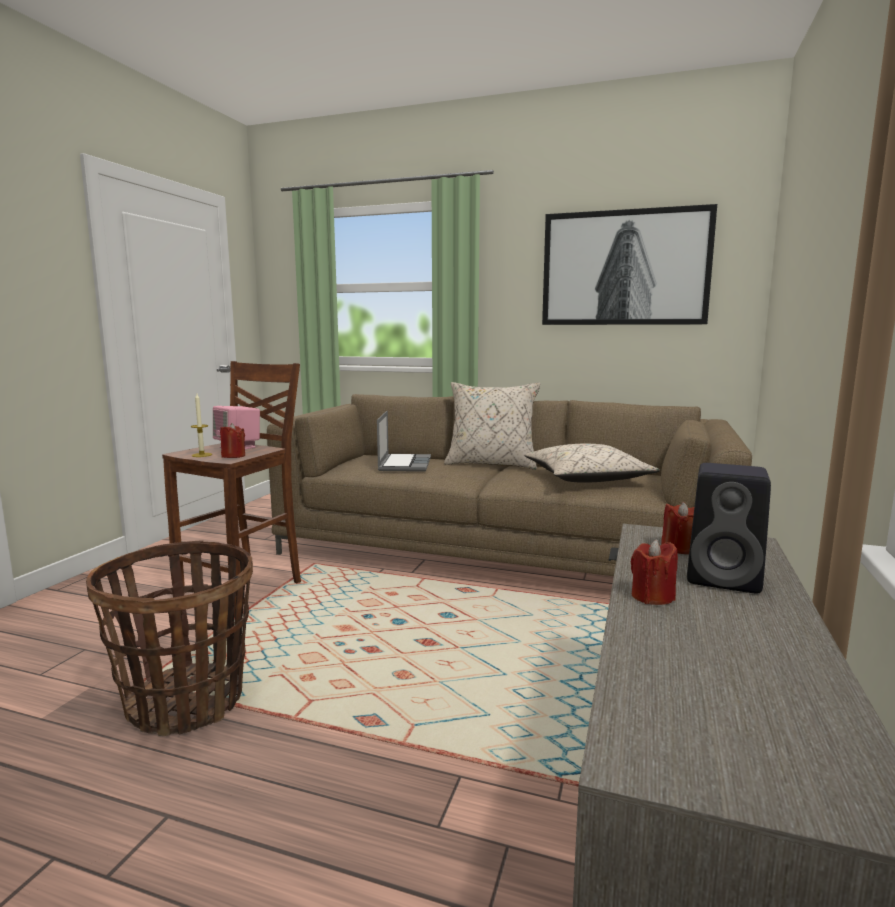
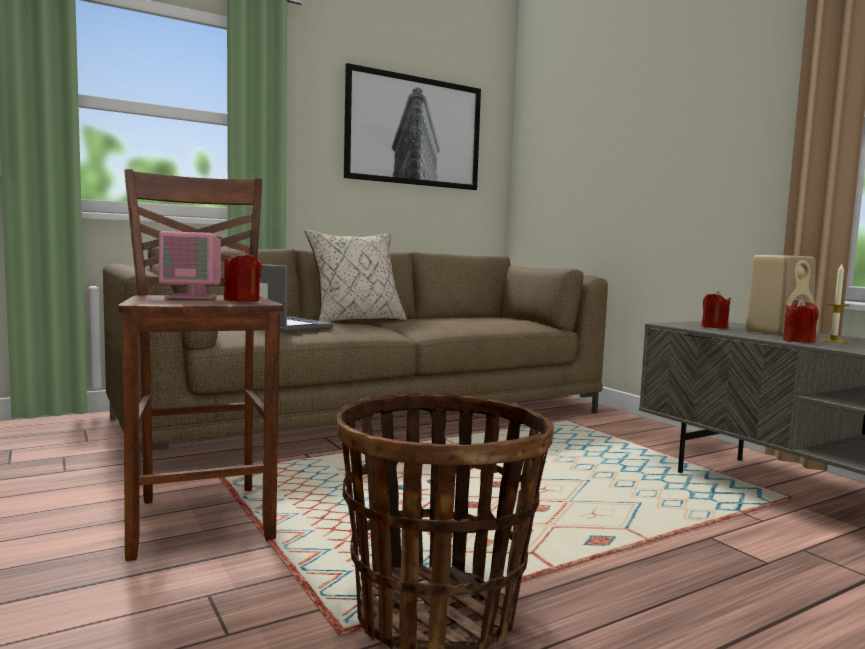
camera: 50 degrees left, 5 degrees down
candle [191,394,212,457] -> candle moved to [820,264,850,343]
beige pillow [524,444,660,483] -> none
black speaker [687,463,771,593] -> beige speaker [746,255,816,335]

